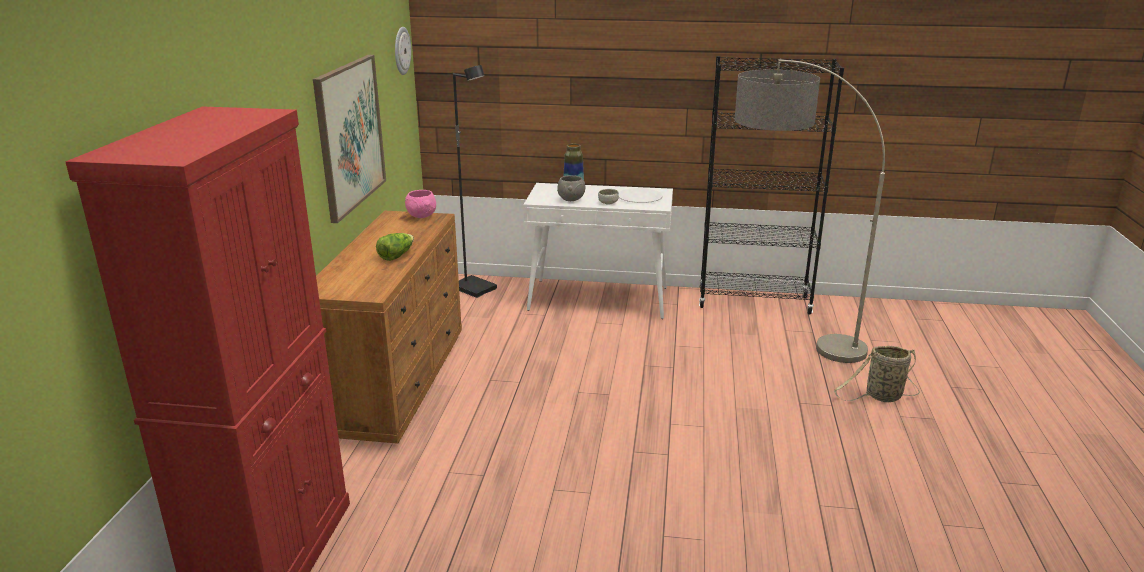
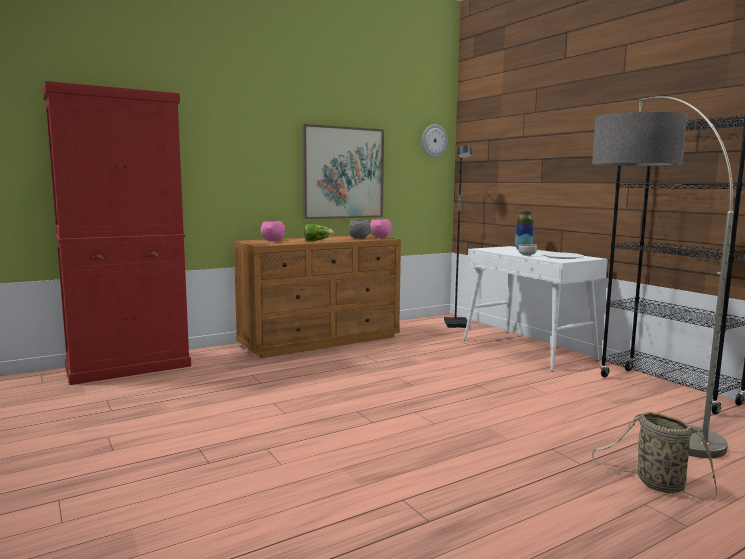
camera: 50 degrees right, 15 degrees down
grey bowl [557,175,586,201] -> grey bowl moved to [348,220,371,239]
none -> pink bowl [261,221,285,241]

